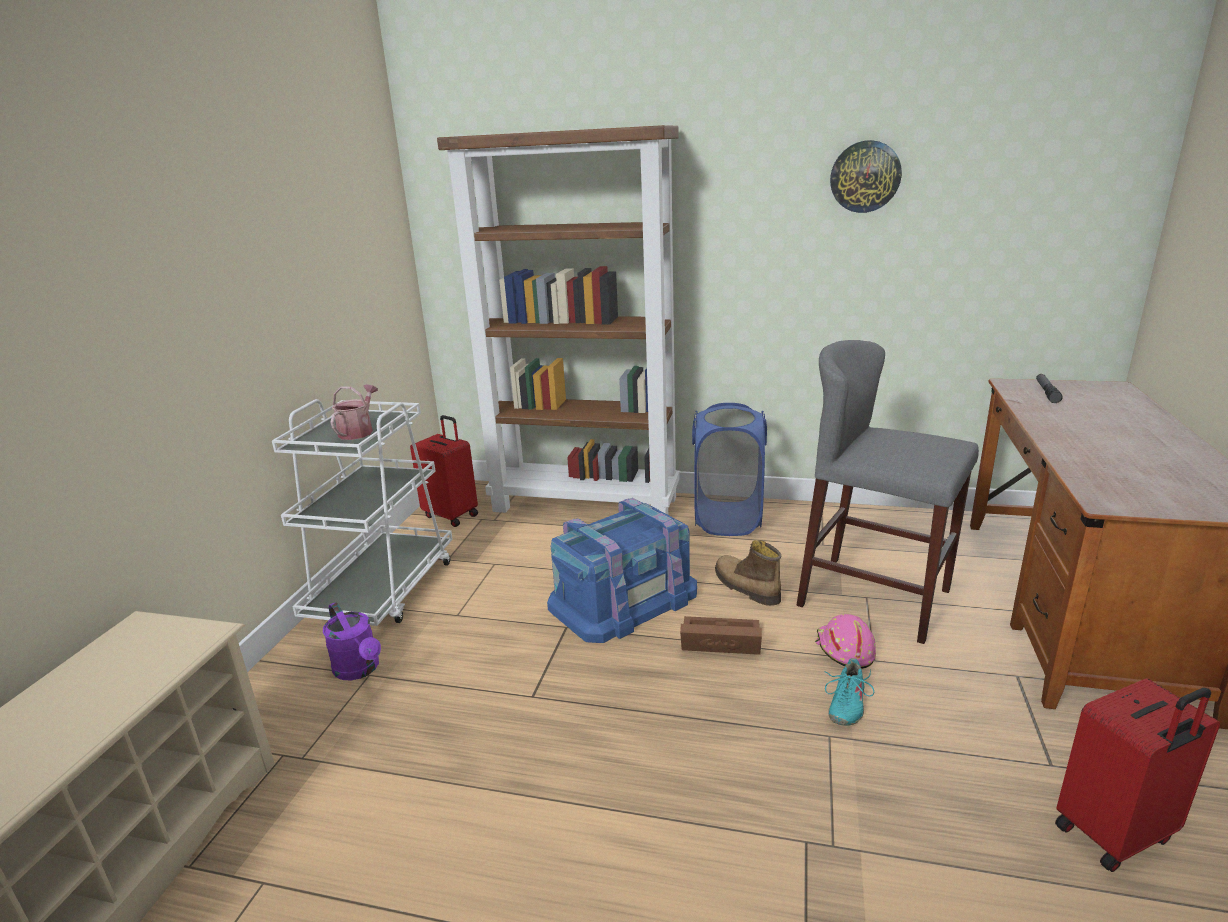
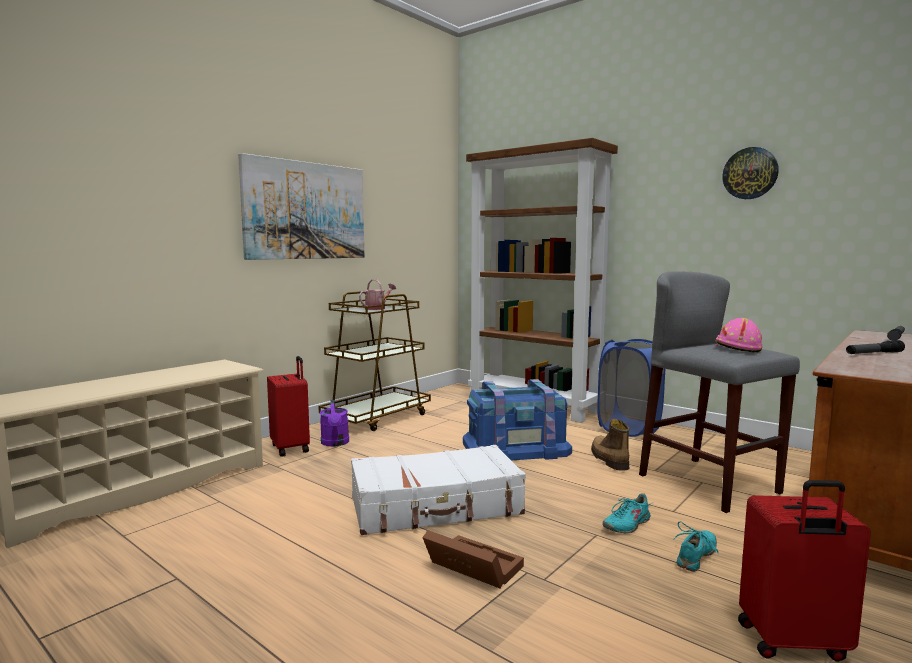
camera: 25 degrees right, 15 degrees down
white cart [272,399,453,626] -> brown cart [318,291,431,431]
red suitcase [410,415,478,527] -> red suitcase moved to [267,356,310,457]
brown storage box [680,616,762,655] -> brown storage box moved to [422,530,524,588]
pink hard hat [815,614,876,669] -> pink hard hat moved to [715,318,763,352]
none -> picture [238,153,364,260]
none -> white suitcase [351,445,526,535]
none -> turquoise shoe [673,522,719,572]
none -> flashlight [846,340,905,354]

